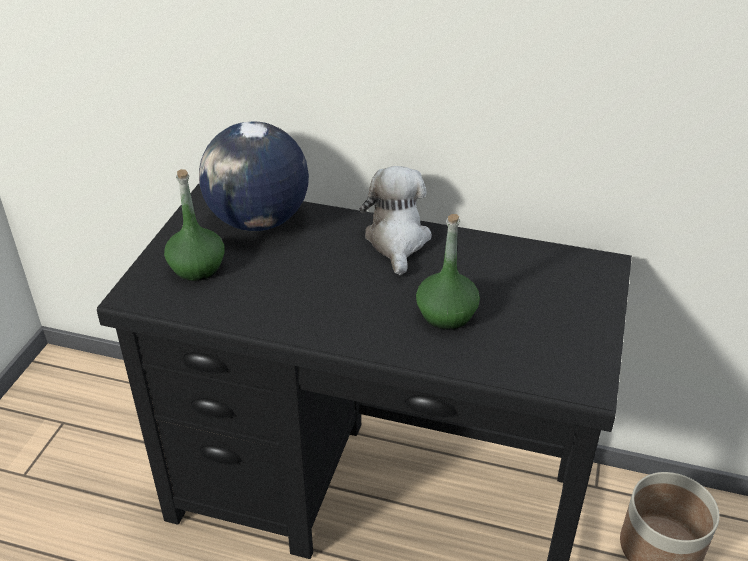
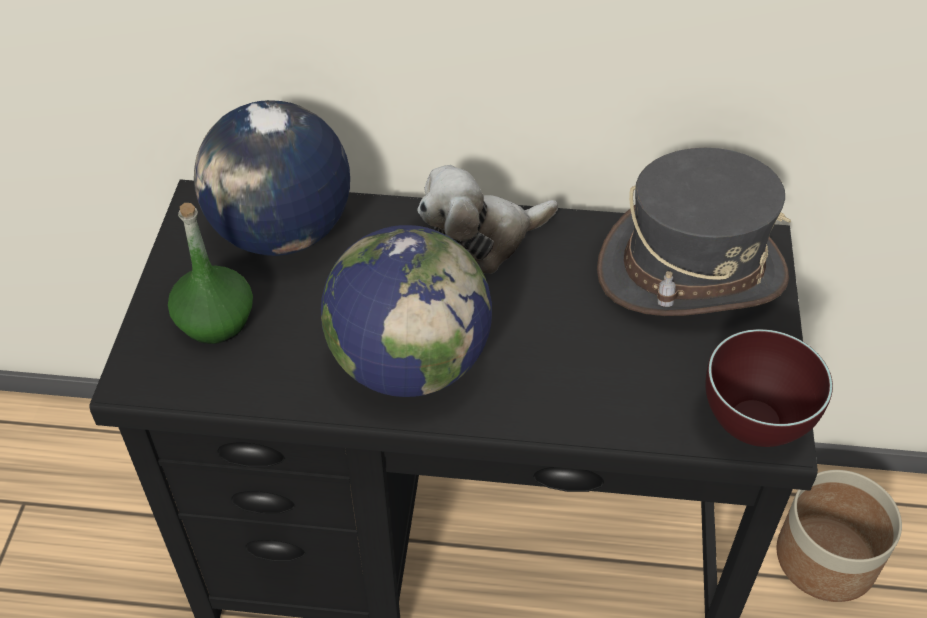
camera: 10 degrees left, 10 degrees up
plush toy [360,166,432,275] -> plush toy turned 105 degrees counterclockwise [417,165,558,274]
green bottle [416,214,480,330] -> none
none -> globe [321,225,492,397]
none -> grey hat [597,148,791,316]
none -> brown bowl [706,329,833,447]

